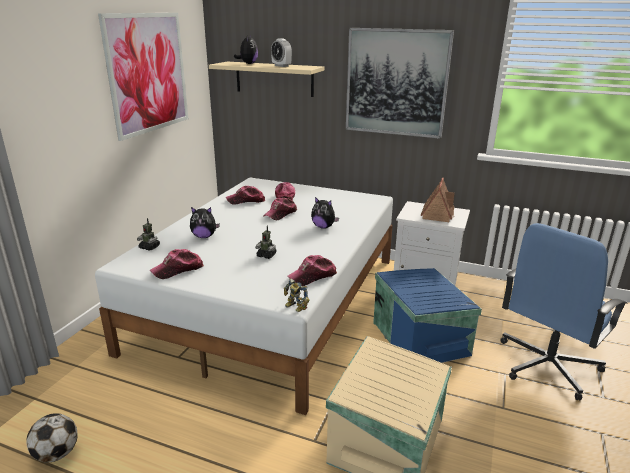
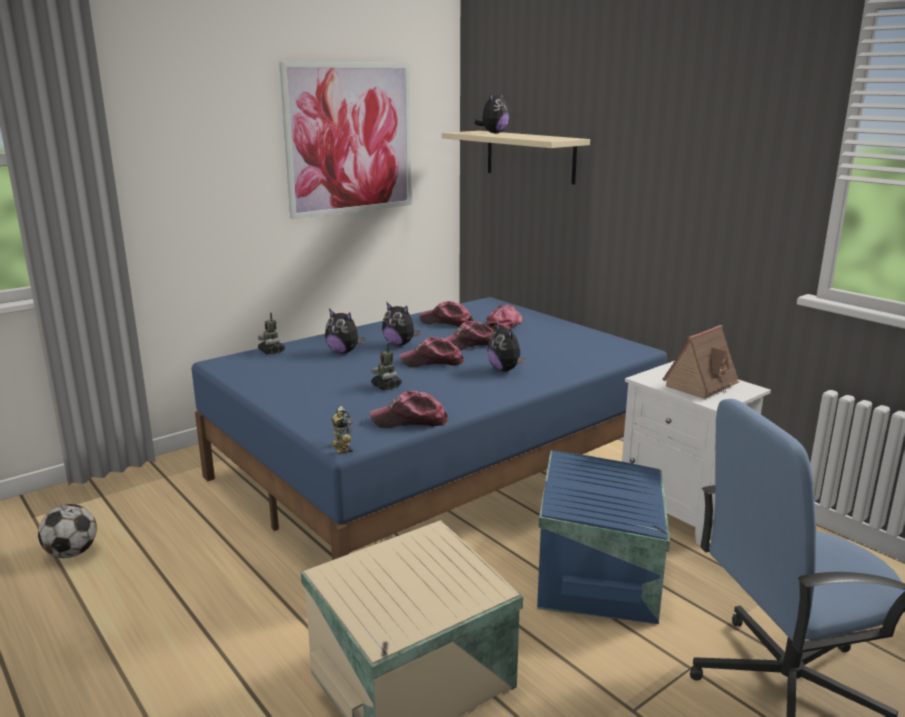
camera: 30 degrees right, 5 degrees down
white bed [95,178,393,415] -> blue bed [192,297,667,560]
cap [150,249,204,279] -> cap moved to [399,337,464,367]
alarm clock [271,38,292,67] -> none
picture [346,28,454,139] -> none
none -> plush toy [382,302,420,346]

